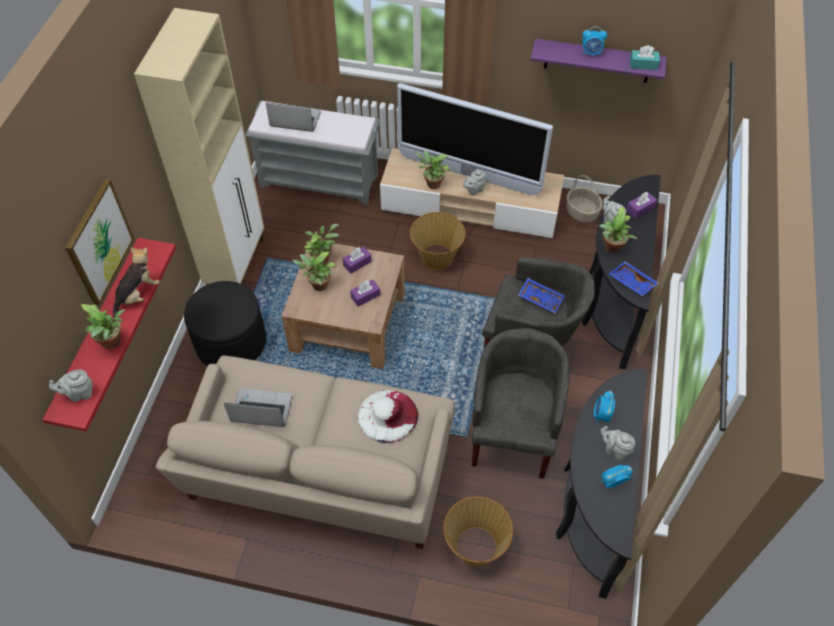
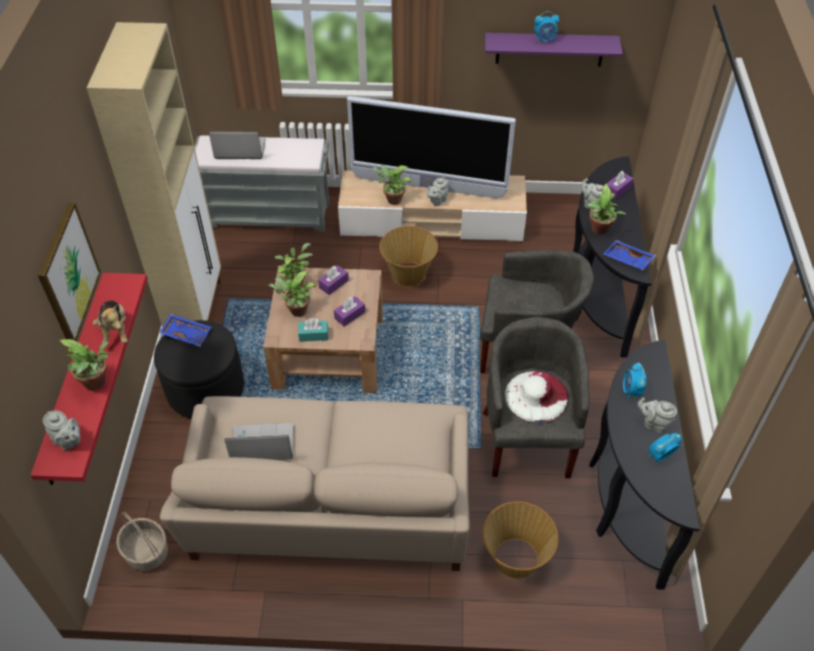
camera: 10 degrees left, 5 degrees down
grey teapot [49,369,93,402] -> grey teapot turned 120 degrees counterclockwise [43,410,80,450]
plush toy [113,247,160,318] -> plush toy turned 135 degrees clockwise [93,300,128,345]
white hat [358,390,418,443] -> white hat moved to [505,371,569,423]
blue tray [518,278,565,314] -> blue tray moved to [159,314,211,347]
basket [566,175,603,223] -> basket moved to [116,512,168,571]
turquoise tissue box [630,45,660,70] -> turquoise tissue box moved to [298,318,328,342]

